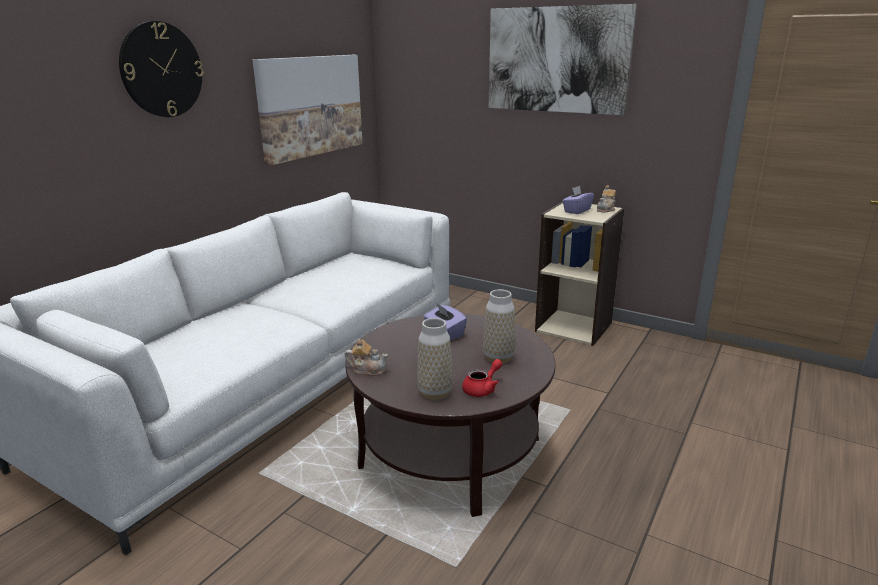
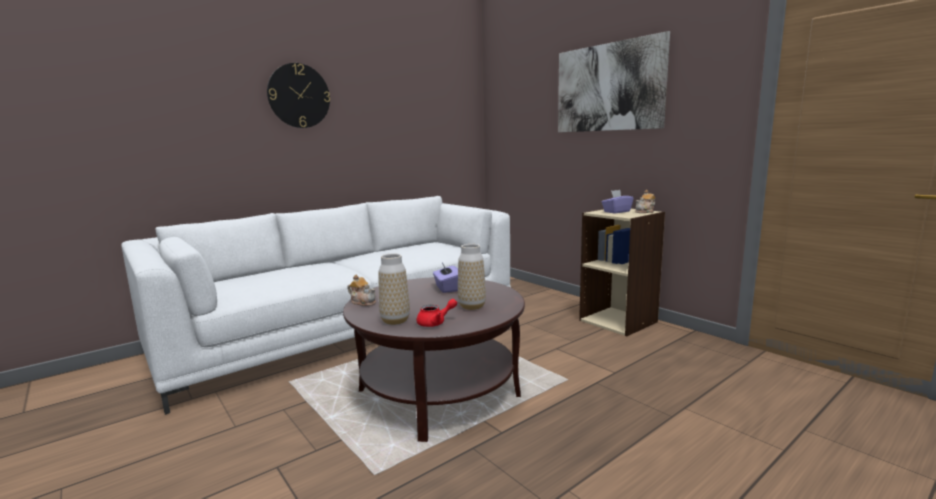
camera: 20 degrees right, 10 degrees down
picture [252,55,363,166] -> none

